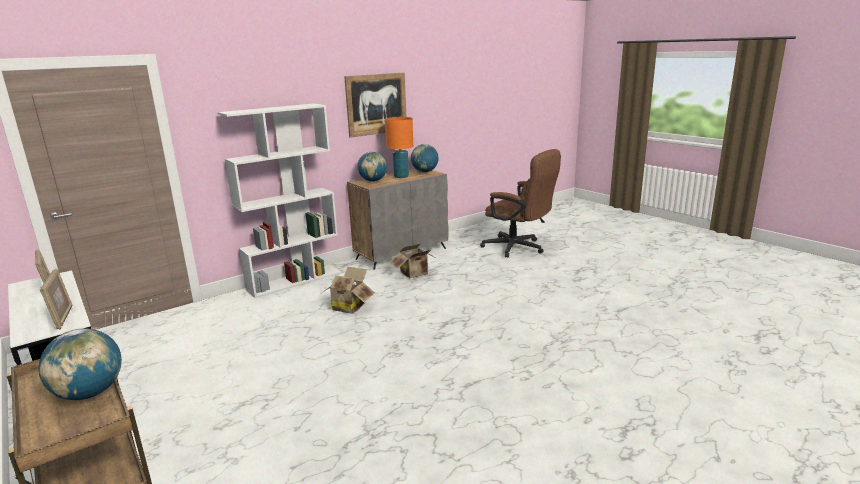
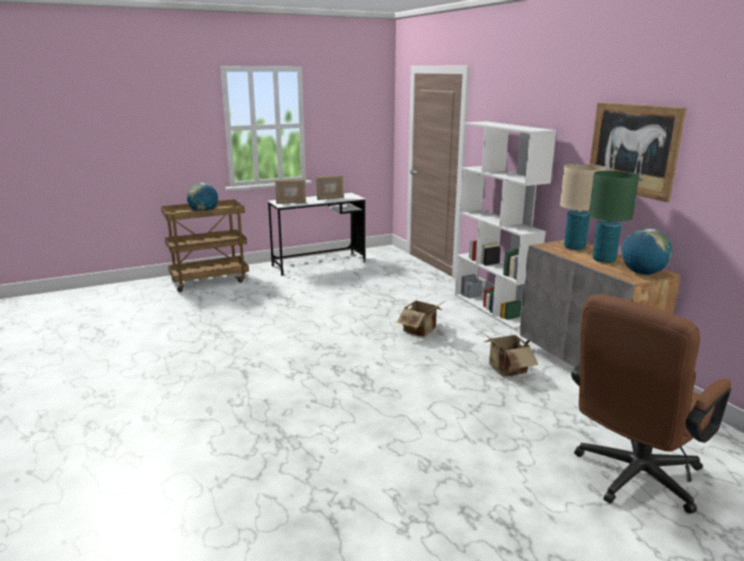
camera: 100 degrees right, 0 degrees up
globe [357,152,387,182] -> beige table lamp [560,164,606,250]
orange table lamp [385,117,413,178] -> green table lamp [589,171,639,263]

